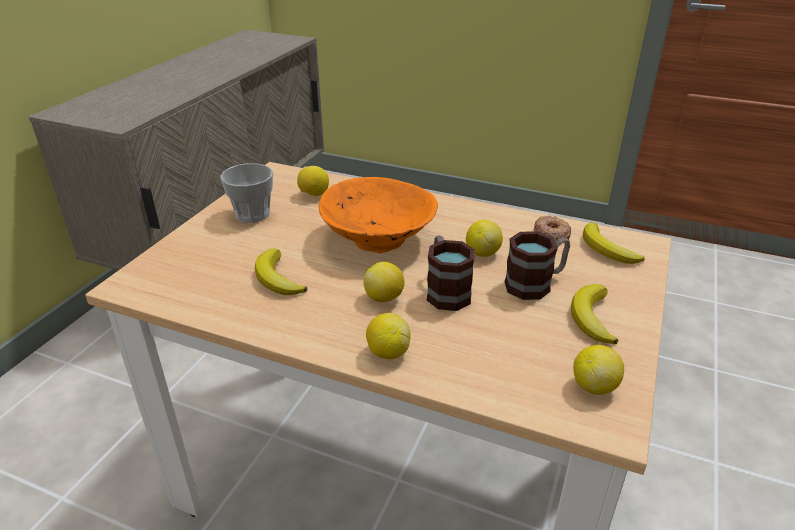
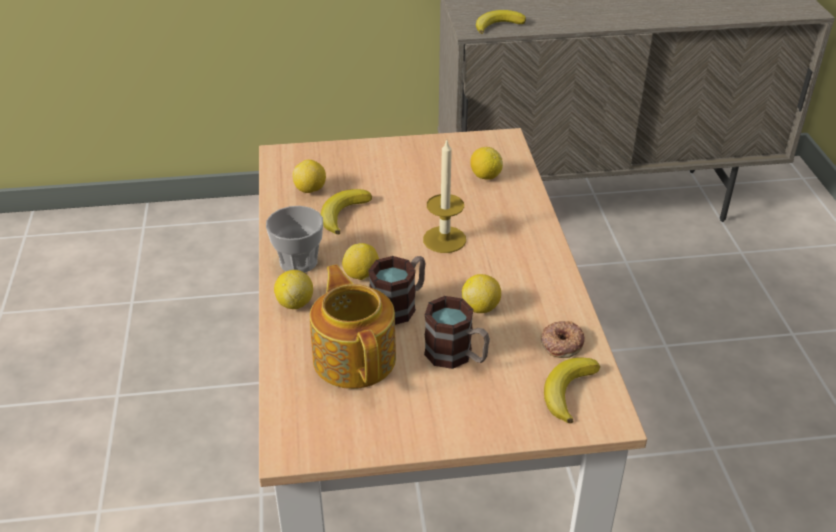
camera: 60 degrees right, 5 degrees up
cup [220,163,273,223] -> cup moved to [266,206,323,273]
orange bowl [319,177,438,253] -> candle [423,138,466,253]
banana [571,284,618,345] -> banana moved to [476,10,526,34]
lemon [573,345,624,395] -> lemon moved to [292,160,326,193]
none -> teapot [310,264,396,389]

